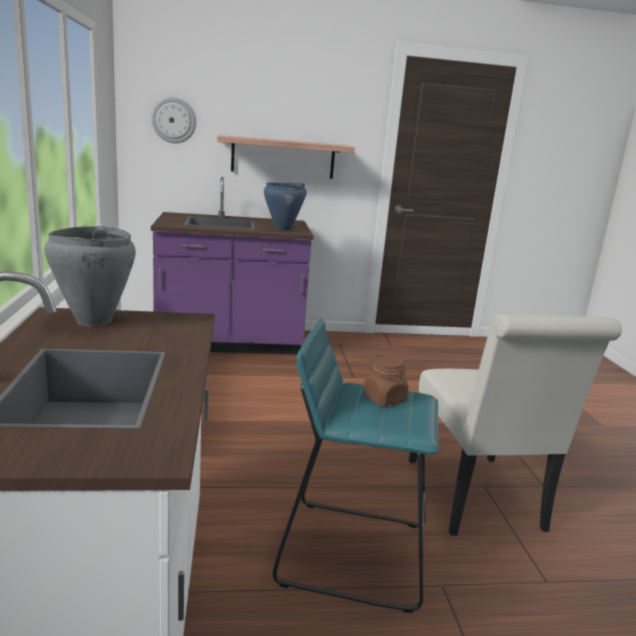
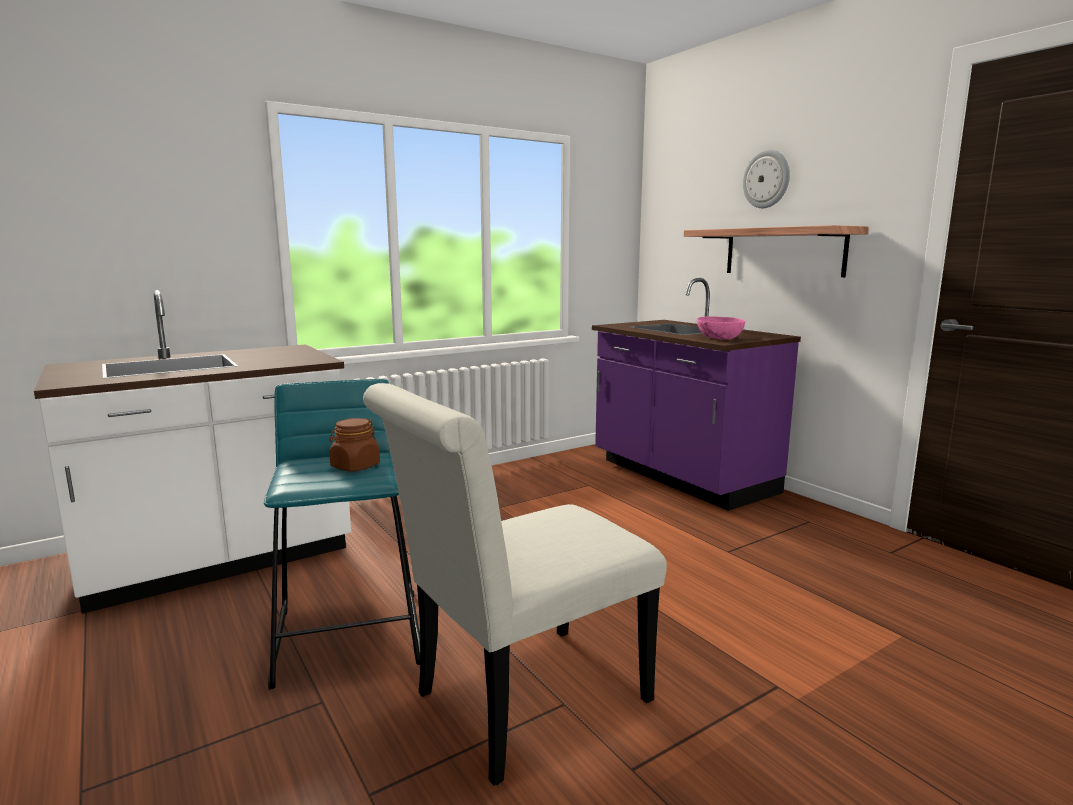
camera: 65 degrees right, 5 degrees down
grey cooking pot [44,226,136,326] -> none
wall clock [151,97,196,143] -> wall clock moved to [743,149,790,208]
blue cooking pot [264,183,307,230] -> pink bowl [697,316,745,340]

